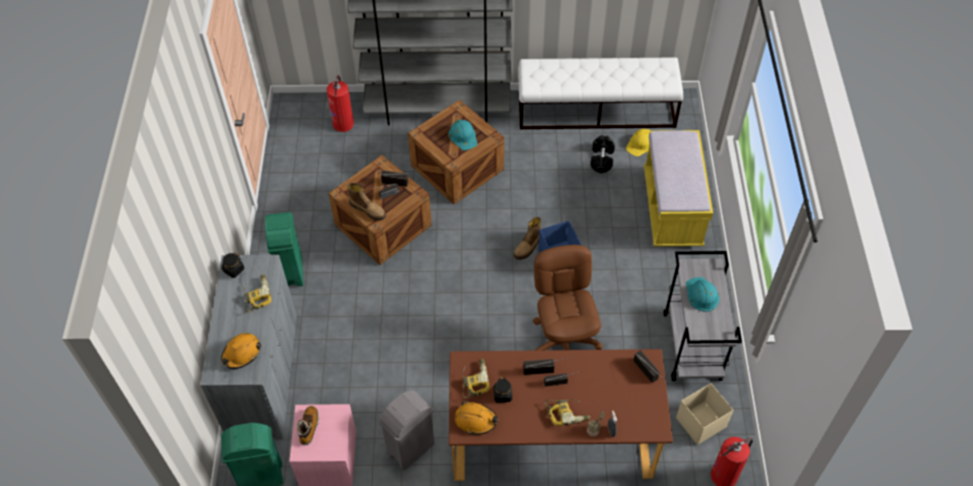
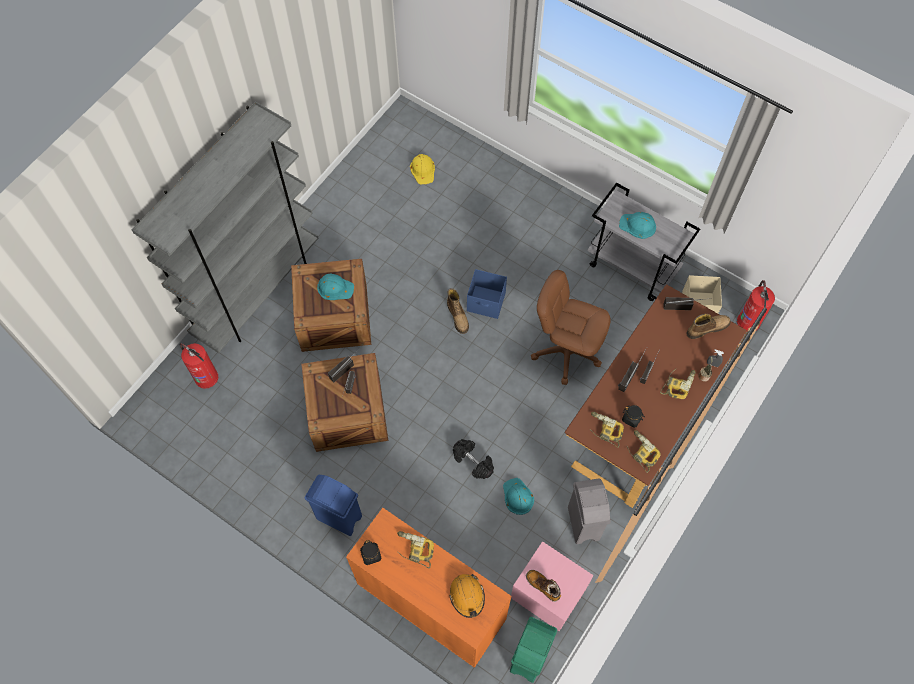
camera: 55 degrees left, 10 degrees up
grey cabinet [200,255,297,439] -> orange cabinet [346,508,511,668]
green trash can [265,212,304,287] -> blue trash can [305,475,362,536]
boot [347,183,386,221] -> boot moved to [687,314,731,339]
orange hard hat [455,401,498,435] -> power drill [626,430,661,473]
white bench [518,57,683,130] -> none
black dumbbell [590,135,615,173] -> black dumbbell moved to [453,439,494,479]
yellow bench [644,130,713,246] -> none
none -> turquoise hard hat [503,478,534,515]

